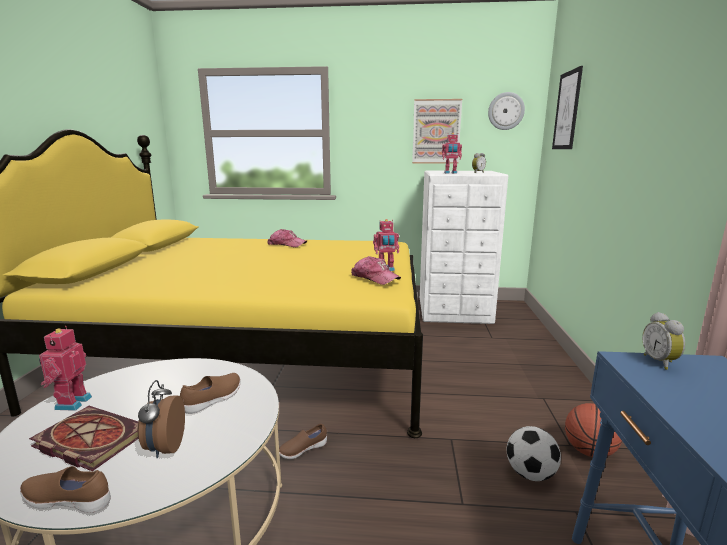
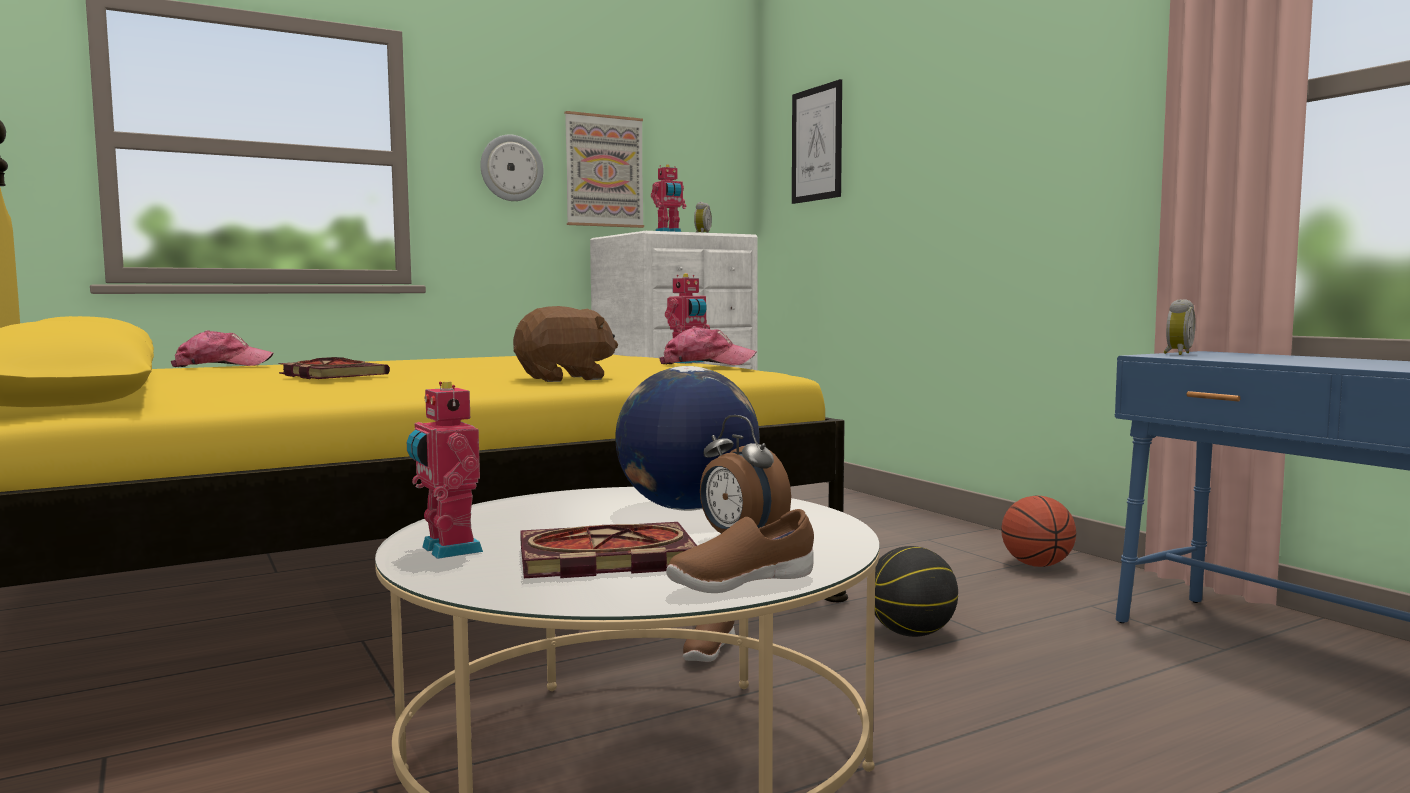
camera: 35 degrees left, 10 degrees down
brown shoe [180,373,241,414] -> globe [615,366,760,511]
cap [268,229,307,247] -> cap moved to [171,330,274,367]
wall clock [488,92,525,130] -> wall clock moved to [480,135,543,201]
football [507,426,561,481] -> none
alarm clock [642,312,685,370] -> alarm clock turned 105 degrees counterclockwise [1163,299,1196,355]
none -> book [278,357,390,379]
none -> brown plush toy [513,306,618,382]
none -> basketball [875,546,958,637]

